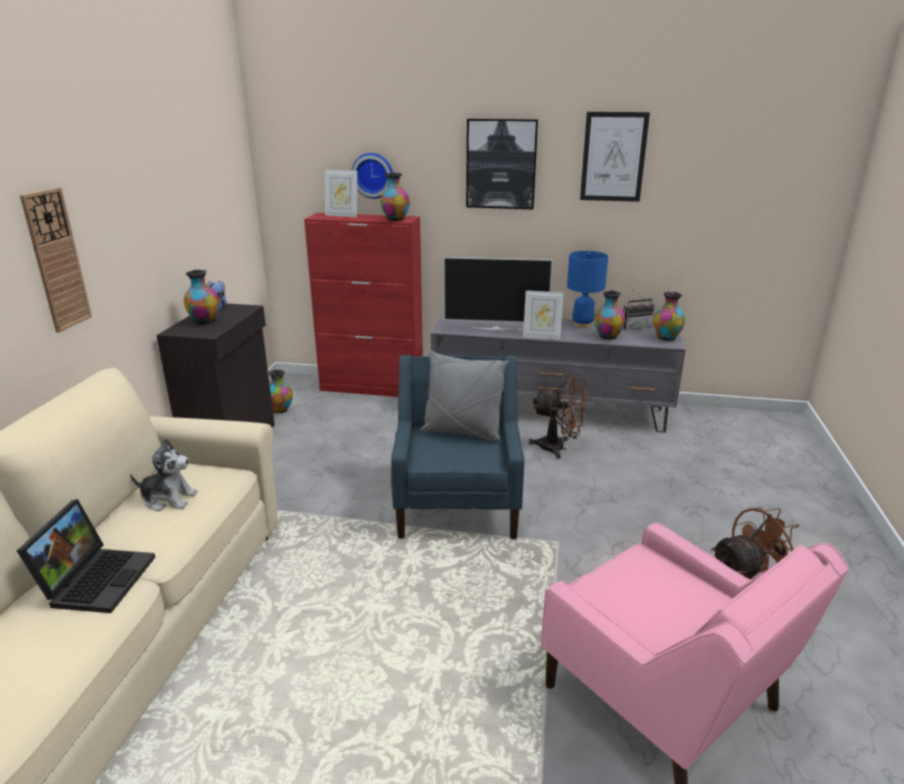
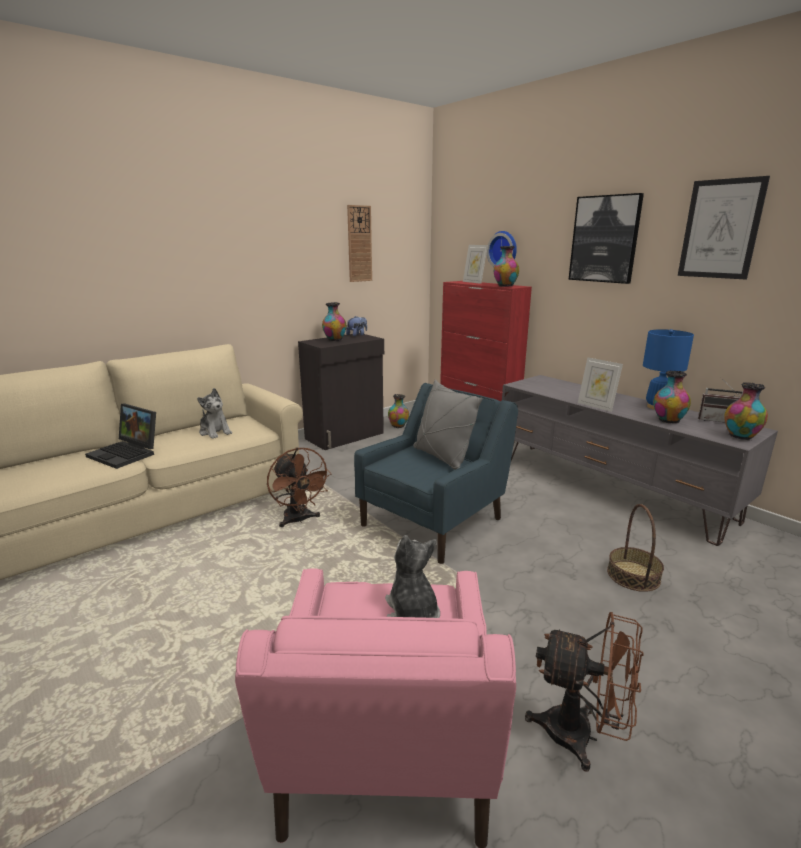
camera: 40 degrees right, 5 degrees down
laptop [17,499,155,613] -> laptop turned 75 degrees clockwise [85,404,156,469]
wall clock [20,188,92,333] -> wall clock moved to [347,205,372,282]
television [443,257,553,331] -> none
brown fan [529,376,588,459] -> brown fan moved to [267,447,332,527]
none -> plush toy [385,535,440,618]
none -> basket [607,504,664,592]

